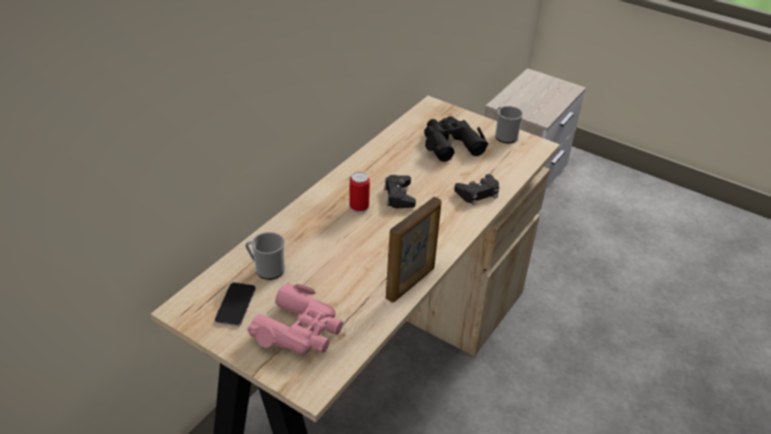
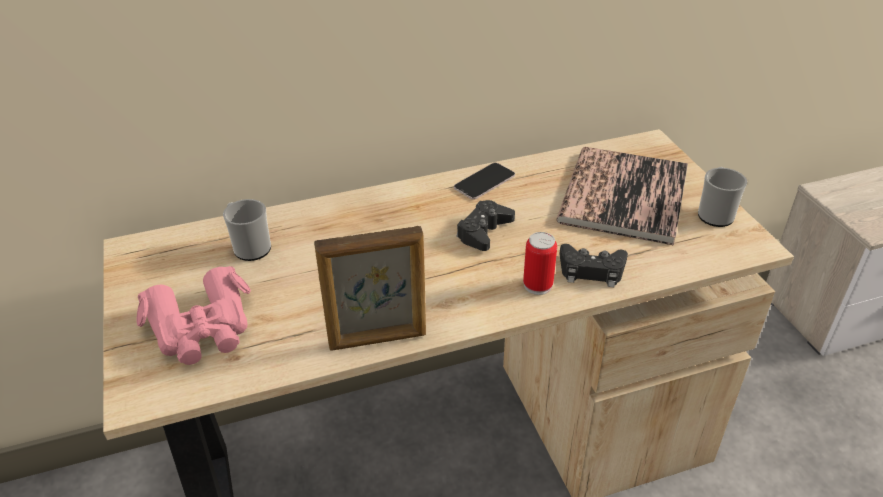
camera: 40 degrees right, 0 degrees up
phone [214,282,256,327] -> phone moved to [454,163,515,200]
can [349,172,370,213] -> can moved to [523,232,557,295]
black binoculars [424,116,488,162] -> book [556,147,688,245]

